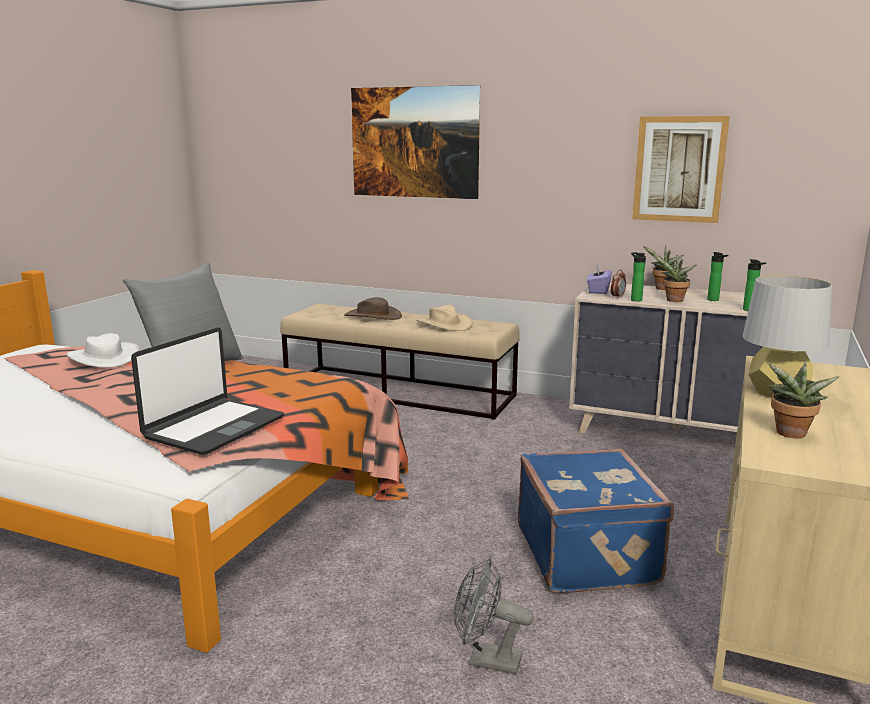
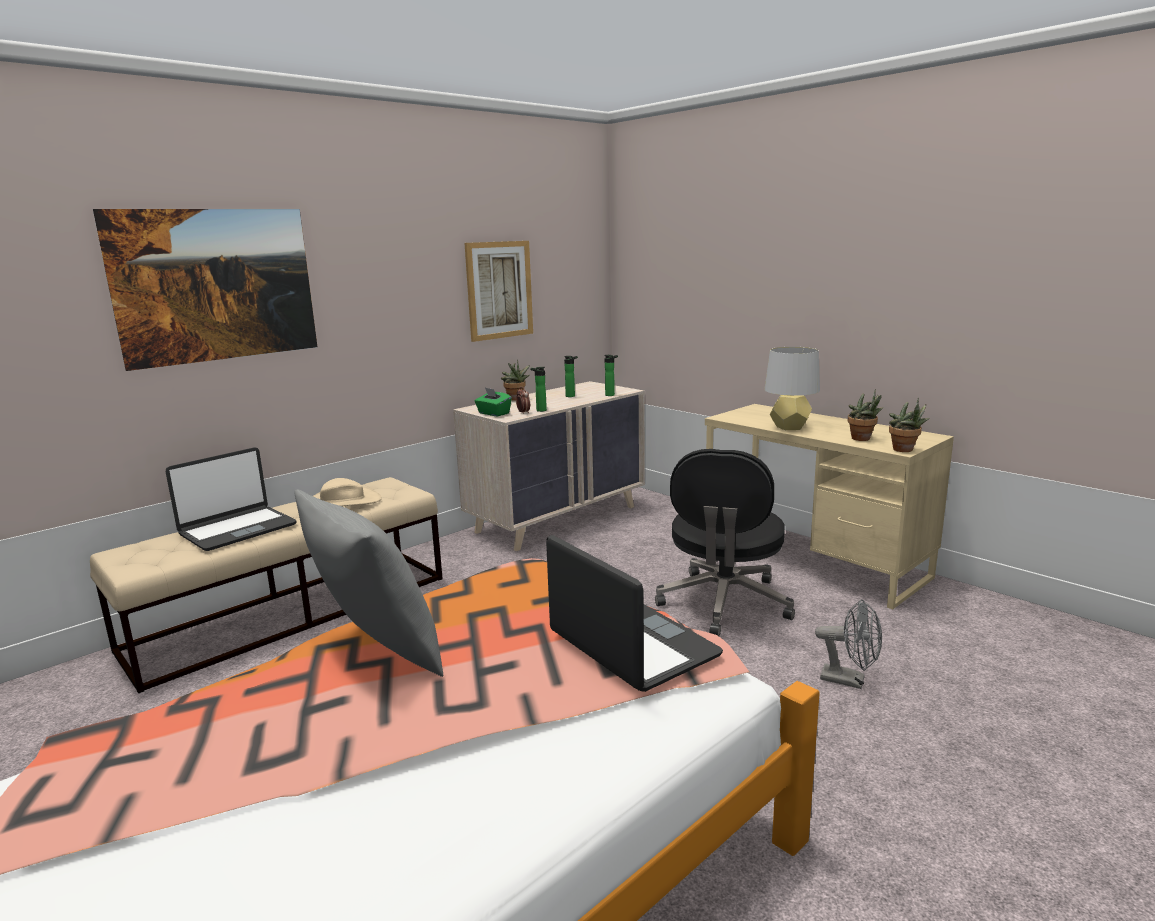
camera: 65 degrees left, 0 degrees up
white hat [67,333,139,368] -> none
brown hat [344,297,402,320] -> laptop [166,447,297,551]
grey fan [454,558,534,675] -> grey fan turned 105 degrees counterclockwise [815,599,882,689]
blue suitcase [518,449,674,593] -> black office chair [655,449,795,636]
purple tissue box [587,263,612,294] -> green tissue box [475,388,512,416]
potted plant [653,255,697,302] -> potted plant moved to [889,398,930,452]

